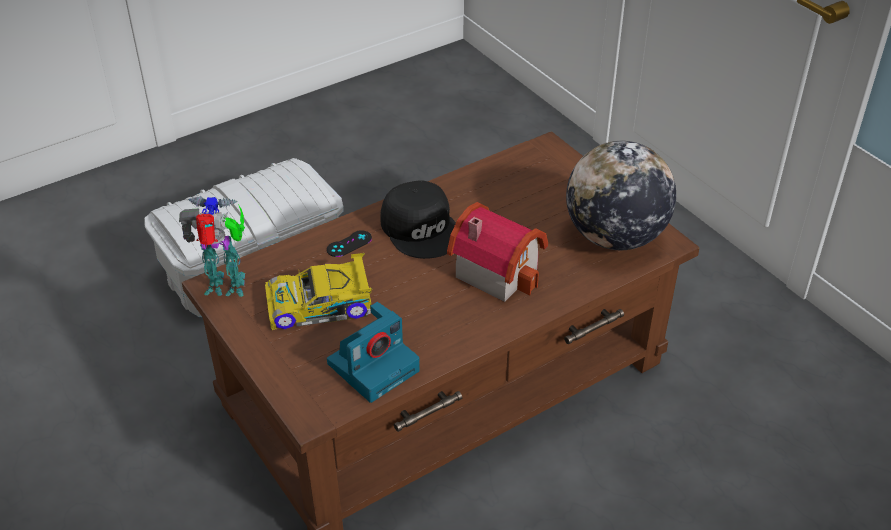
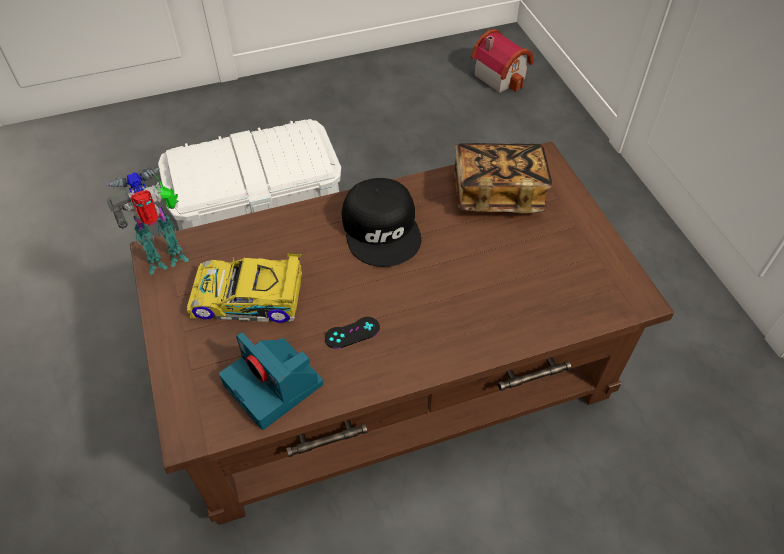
camera: 15 degrees right, 10 degrees up
toy robot [179,195,245,297] -> toy robot turned 45 degrees counterclockwise [106,168,189,274]
black game controller [327,230,372,257] -> black game controller moved to [325,317,380,349]
camera [327,302,420,403] -> camera turned 75 degrees clockwise [219,332,323,430]
toy house [447,202,548,302] -> toy house moved to [471,29,534,93]
globe [566,141,676,250] -> none
none -> book [454,143,553,213]

